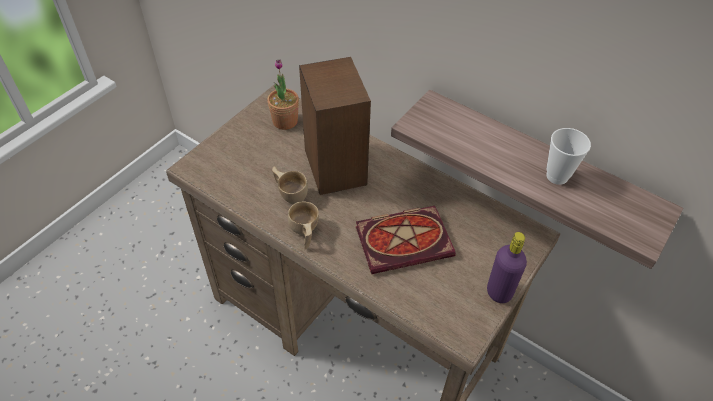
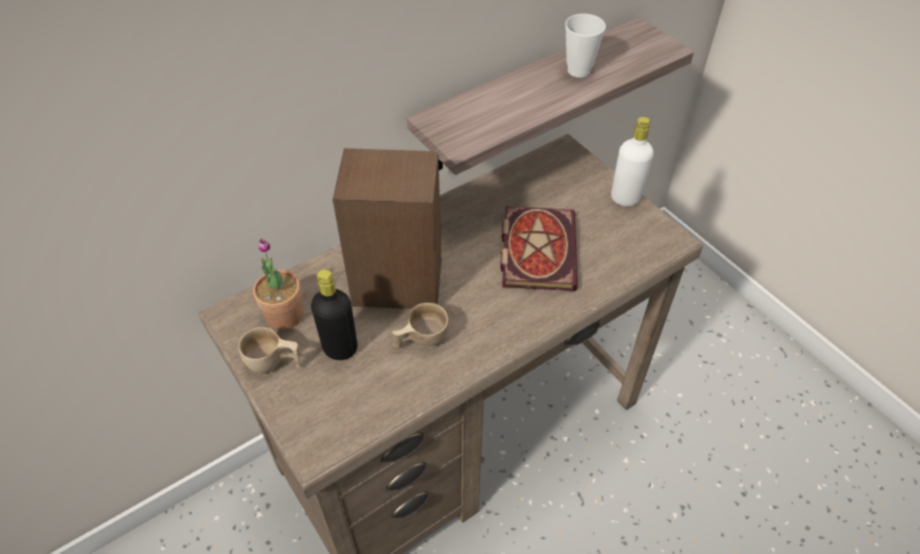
camera: 70 degrees left, 0 degrees up
beige cup [288,201,319,250] -> beige cup moved to [238,327,301,374]
purple bottle [487,232,527,303] -> white bottle [611,117,654,207]
none -> black bottle [311,269,358,360]

